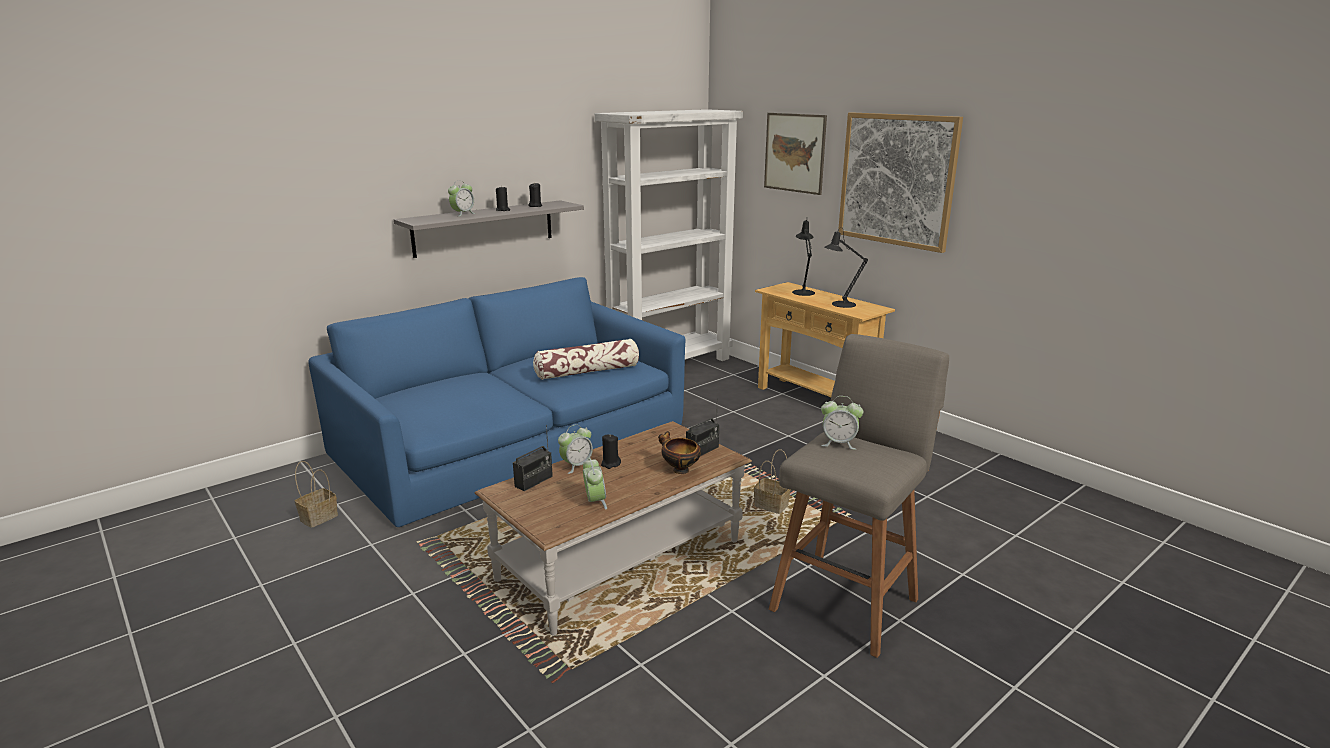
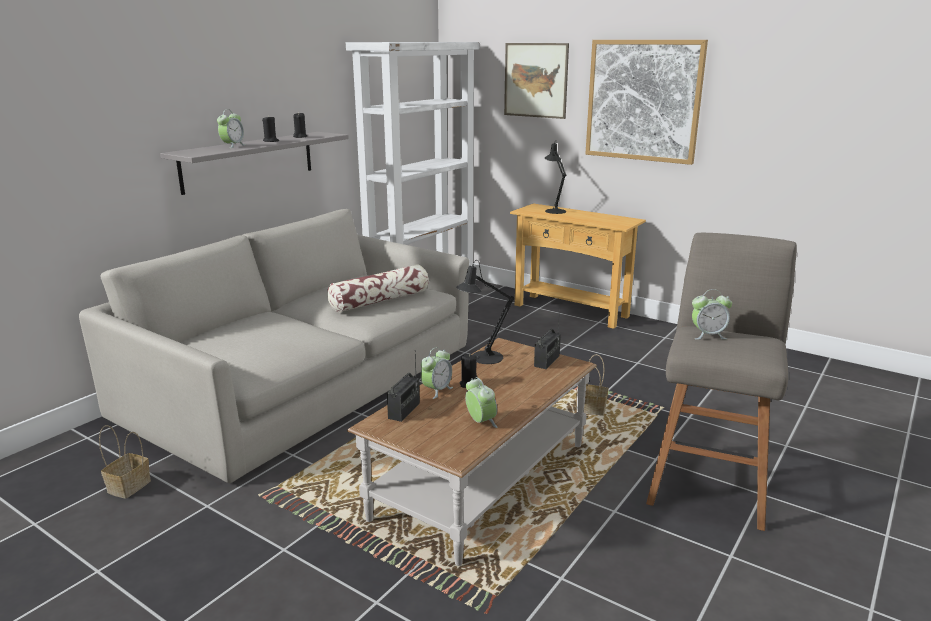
camera: 15 degrees left, 0 degrees up
blue sofa [308,277,686,527] -> grey sofa [79,209,469,483]
bowl [658,431,701,474] -> none
black table lamp [825,227,868,308] -> black table lamp moved to [456,260,514,364]

